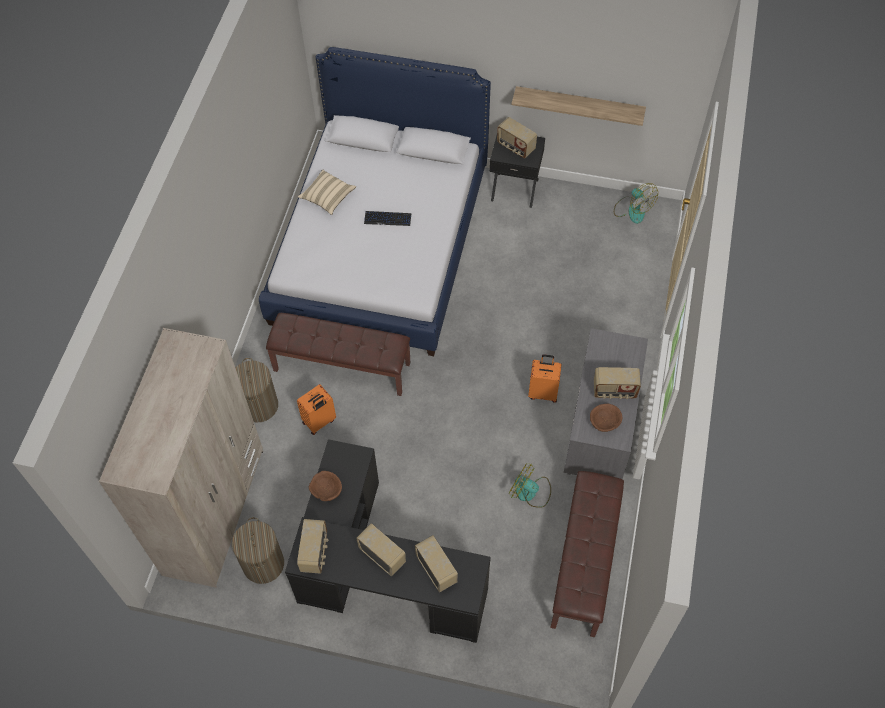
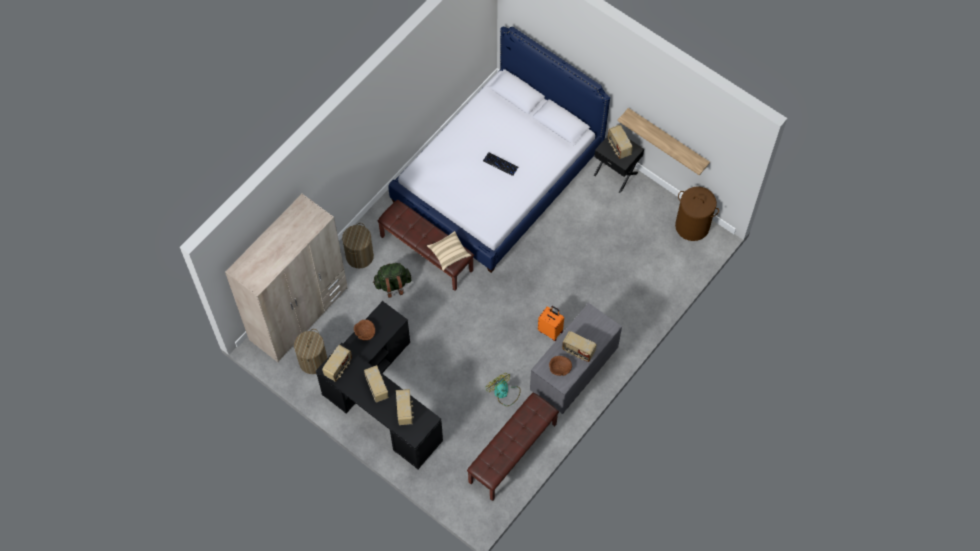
camera: 25 degrees right, 5 degrees up
orange suitcase [297,384,336,435] -> green backpack [373,263,411,298]
beige pillow [298,170,356,215] -> beige pillow moved to [427,231,471,271]
fan [614,183,658,224] -> brown laundry basket [675,186,719,241]

